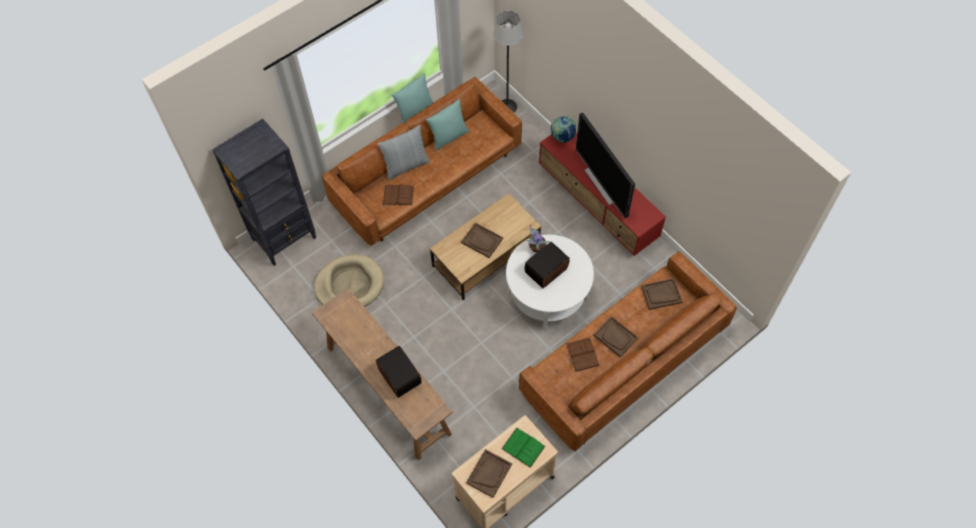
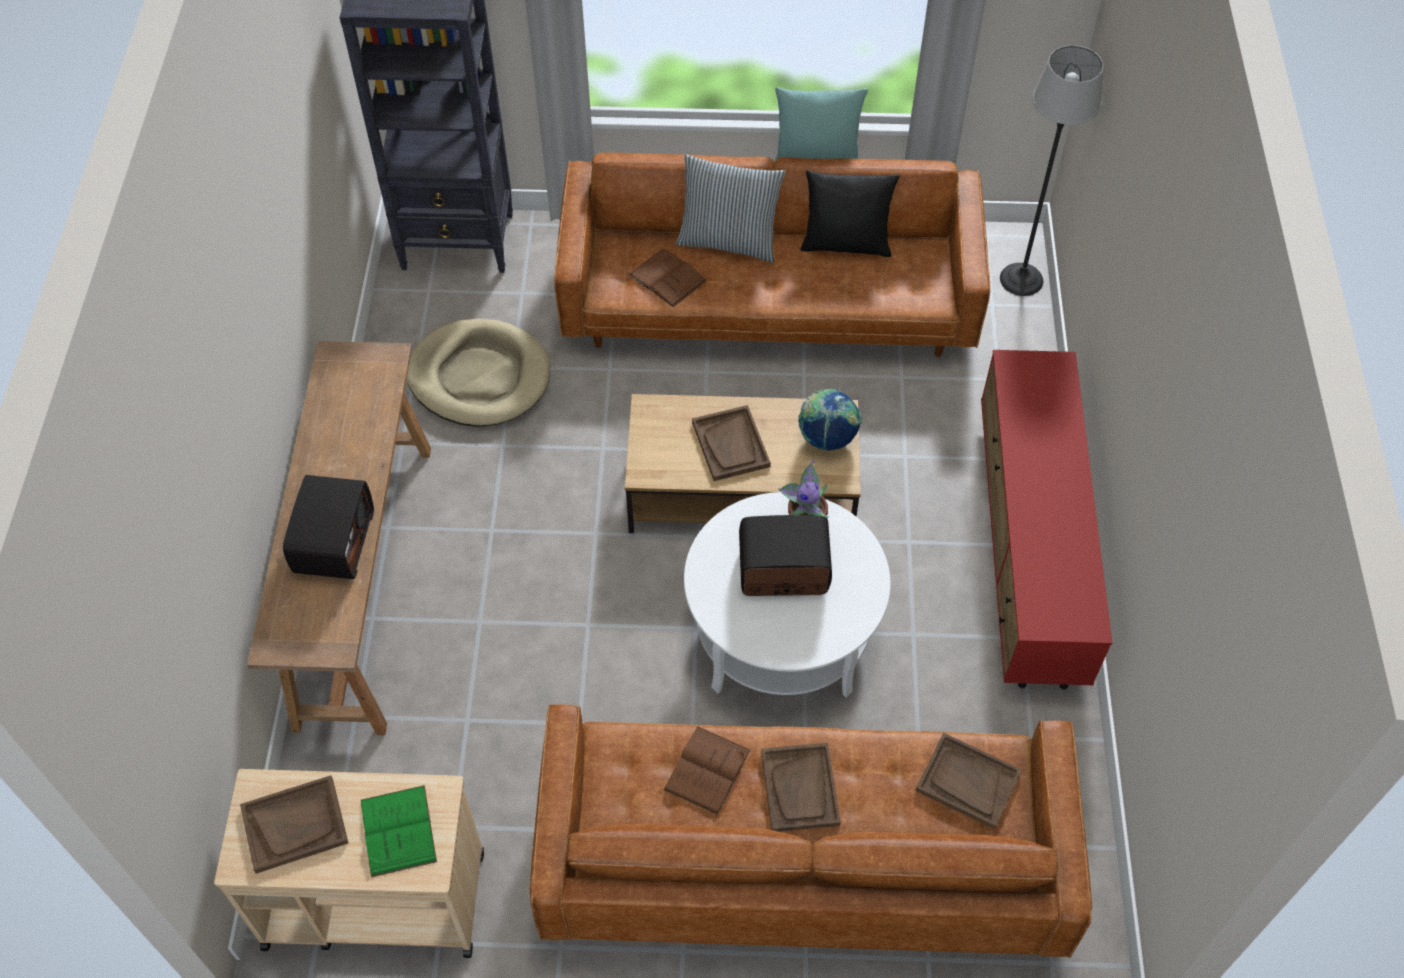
camera: 40 degrees right, 5 degrees down
turquoise pillow [426,99,469,151] -> black pillow [800,170,900,257]
globe [551,116,576,143] -> globe moved to [798,389,862,451]
television [576,113,635,218] -> none

